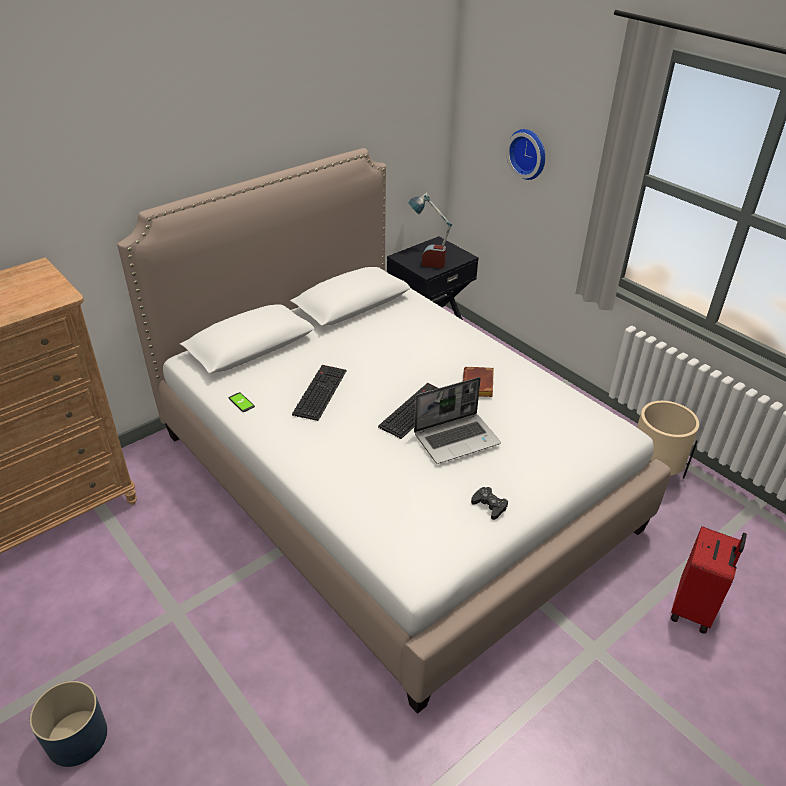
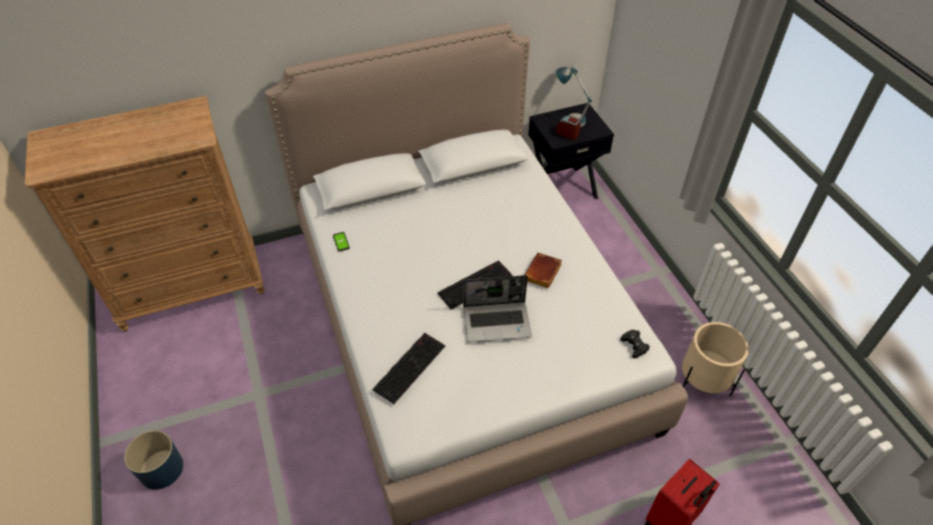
camera: 20 degrees right, 10 degrees up
keyboard [292,365,347,421] -> keyboard moved to [373,333,445,404]
black game controller [471,487,508,520] -> black game controller moved to [621,330,650,358]
wall clock [506,129,545,180] -> none

